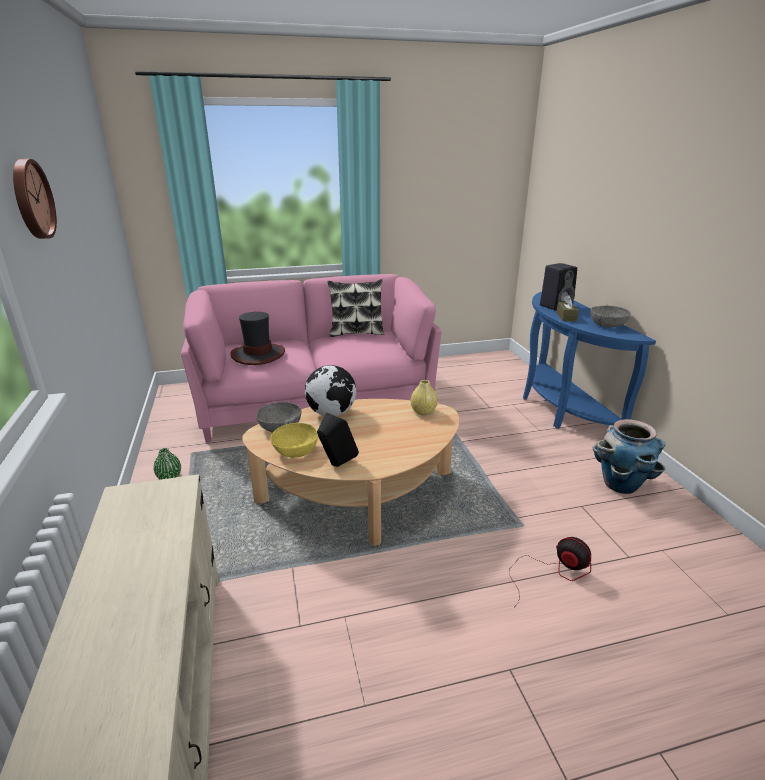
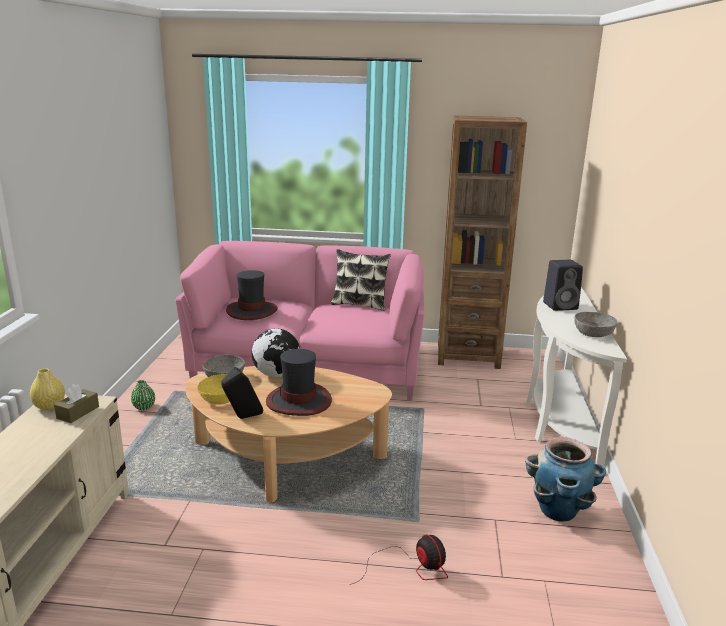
camera: 20 degrees right, 5 degrees down
wall clock [13,159,57,239] -> none
yellow vase [411,380,438,415] -> yellow vase moved to [30,368,65,410]
blue console table [523,292,656,429] -> white console table [526,287,627,467]
brown tissue box [556,295,579,321] -> brown tissue box moved to [54,384,99,423]
none -> hat [266,349,332,416]
none -> brown bookcase [438,115,527,369]

